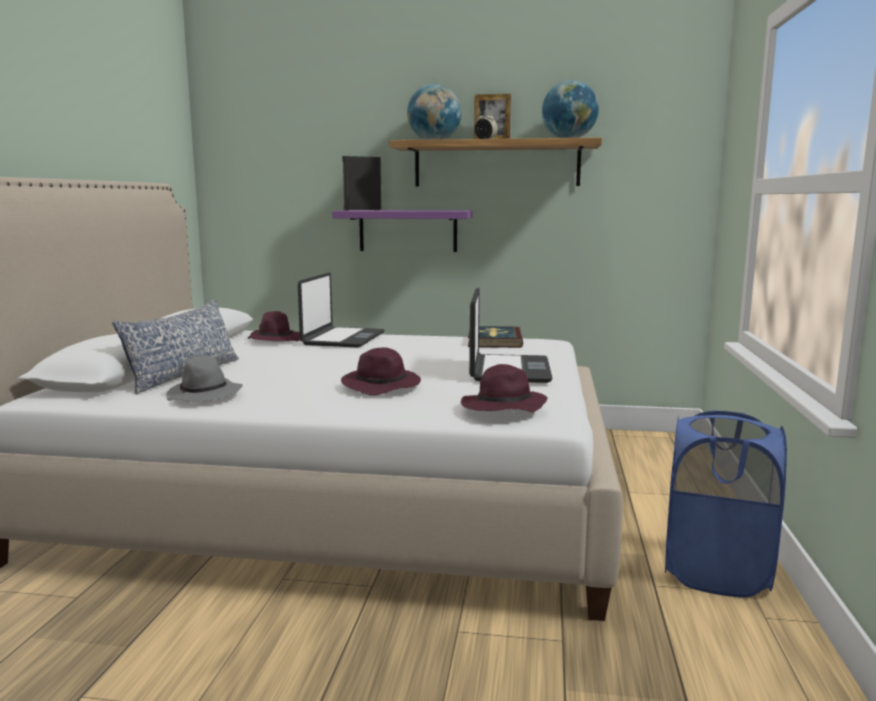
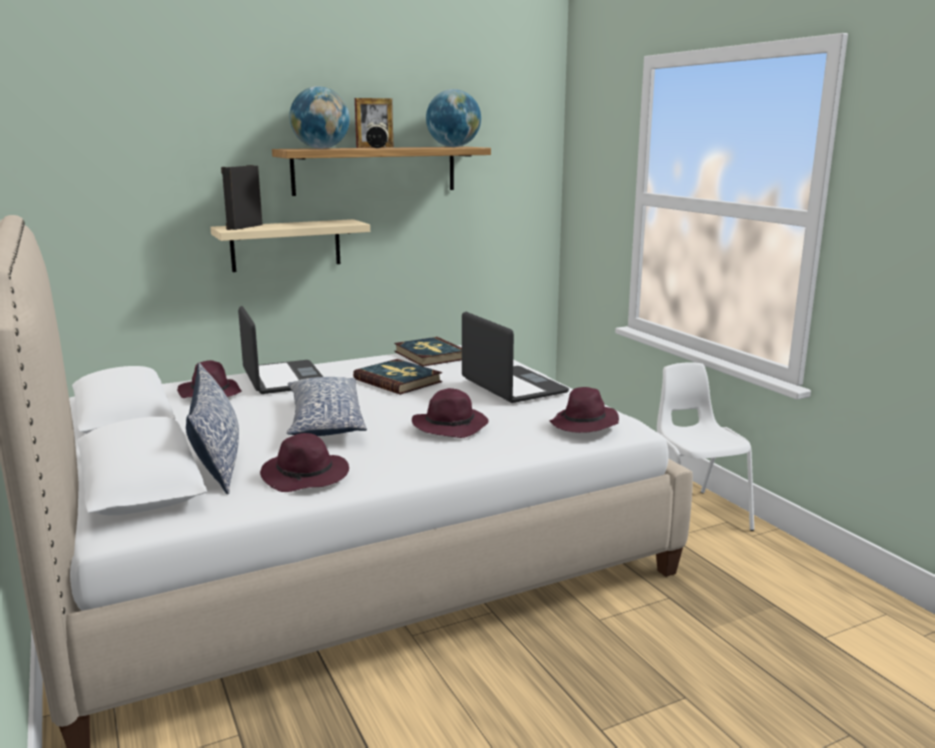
camera: 35 degrees left, 5 degrees up
grey hat [166,356,243,402] -> purple hat [260,433,349,492]
purple shelf [332,210,473,252] -> beige shelf [210,219,370,272]
blue laundry basket [665,410,787,598] -> white chair [657,362,754,531]
none -> pillow [287,377,367,436]
none -> book [353,359,442,395]

